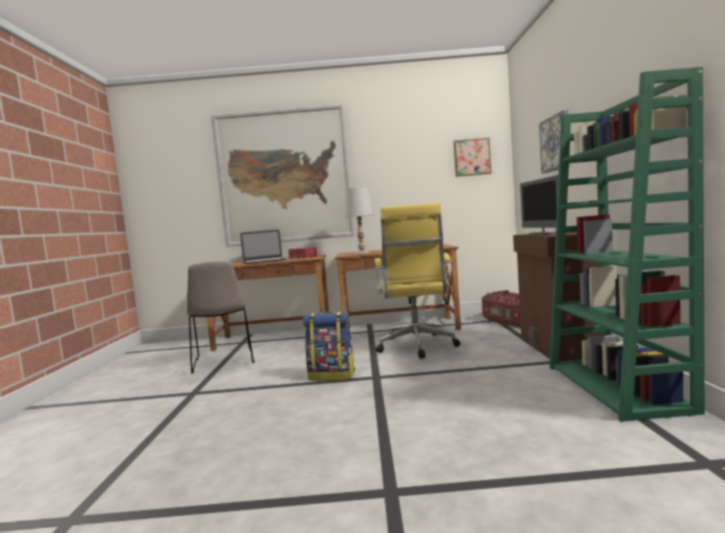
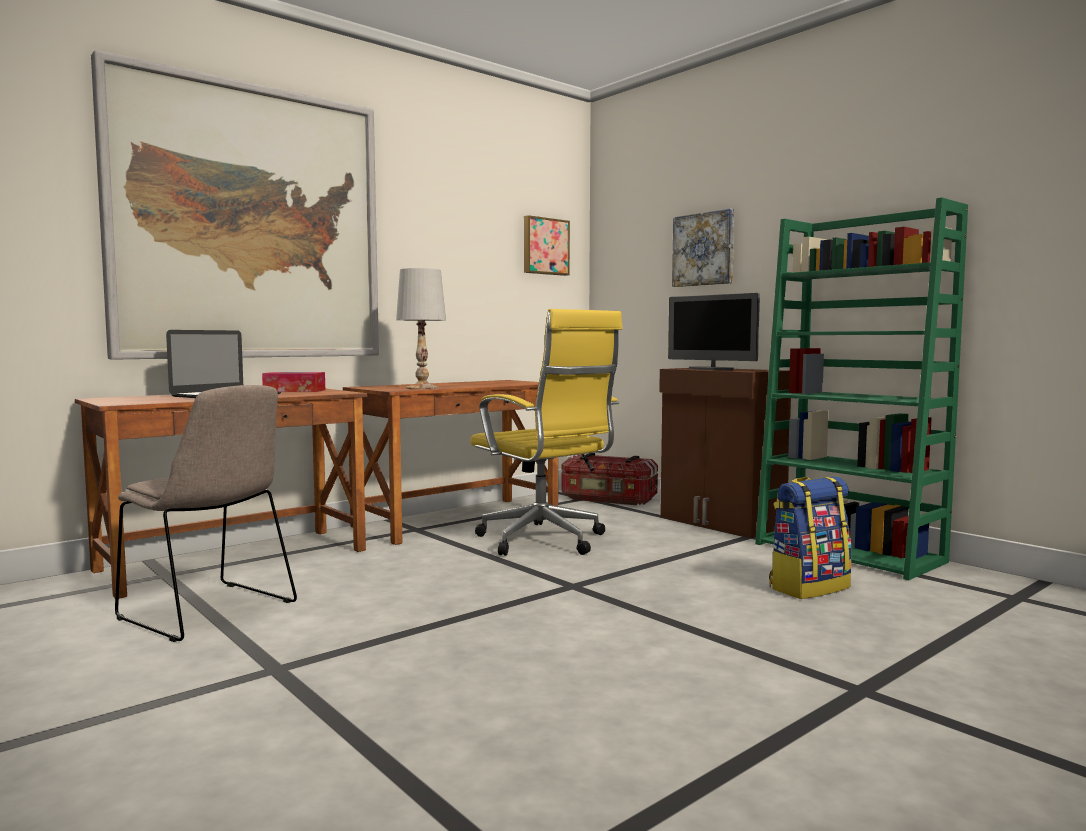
camera: 40 degrees left, 0 degrees up
backpack [303,311,355,381] -> backpack moved to [769,477,852,599]

